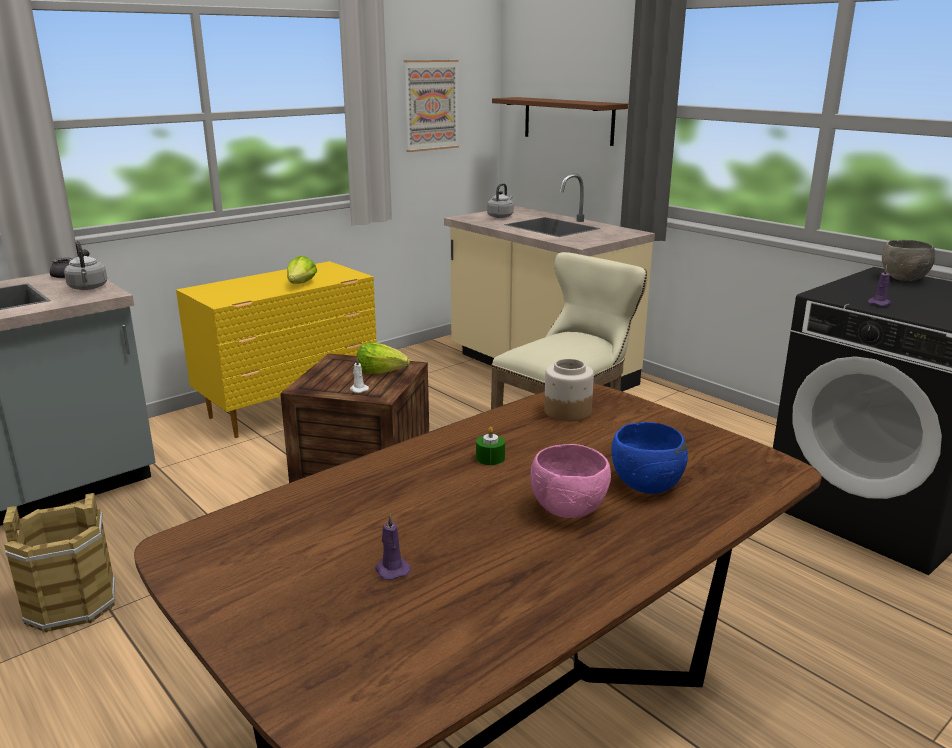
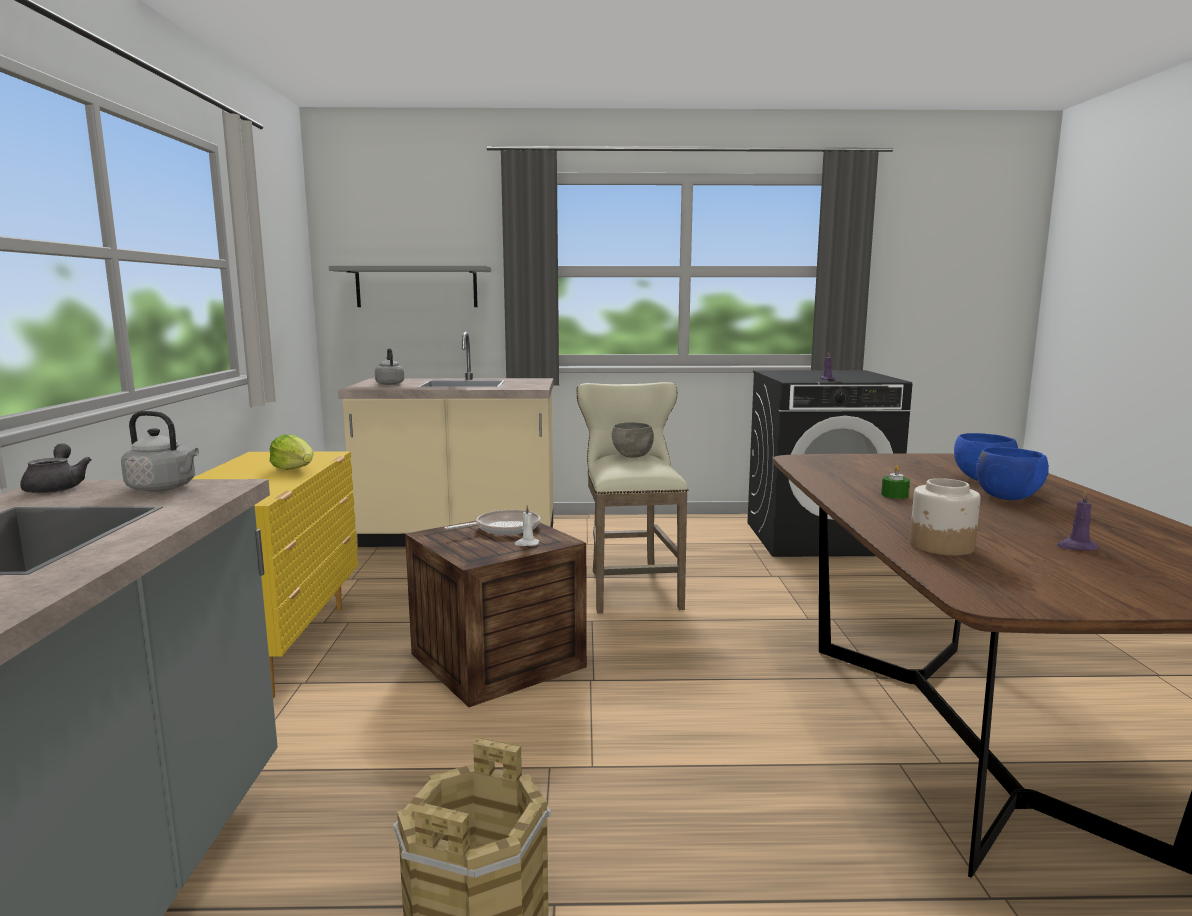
camera: 50 degrees left, 10 degrees down
lettuce [356,342,410,374] -> frying pan [444,510,540,535]
picture [404,60,459,152] -> none
brown shelf [492,97,628,146] -> grey shelf [329,266,491,307]
pink bowl [530,444,611,518] -> blue bowl [976,447,1049,500]
jar [544,359,594,422] -> jar moved to [910,478,980,556]
grey bowl [882,240,935,281] -> grey bowl moved to [612,423,654,457]

